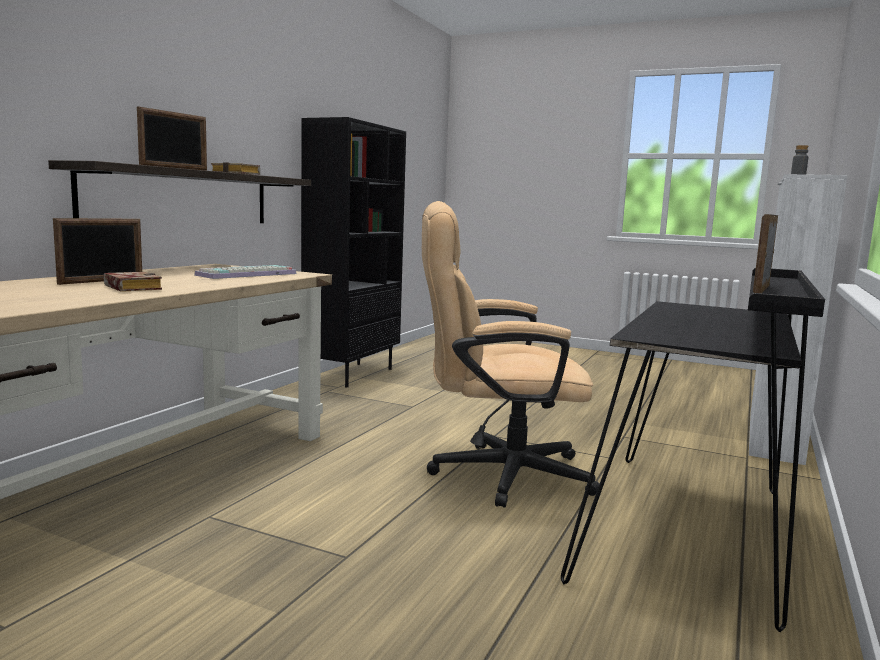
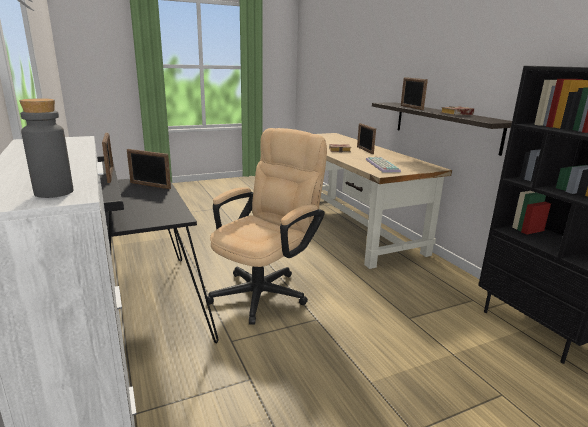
camera: 130 degrees right, 10 degrees up
none -> picture frame [127,149,171,189]

